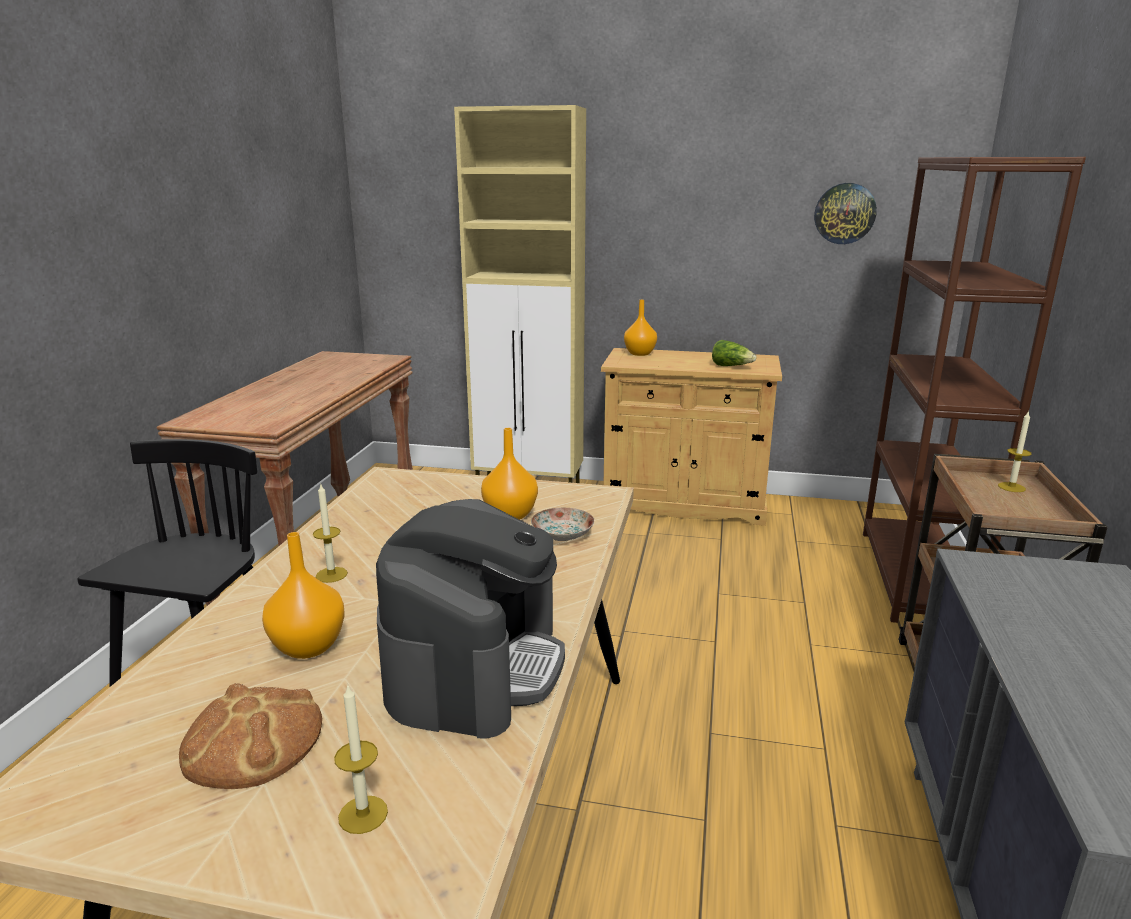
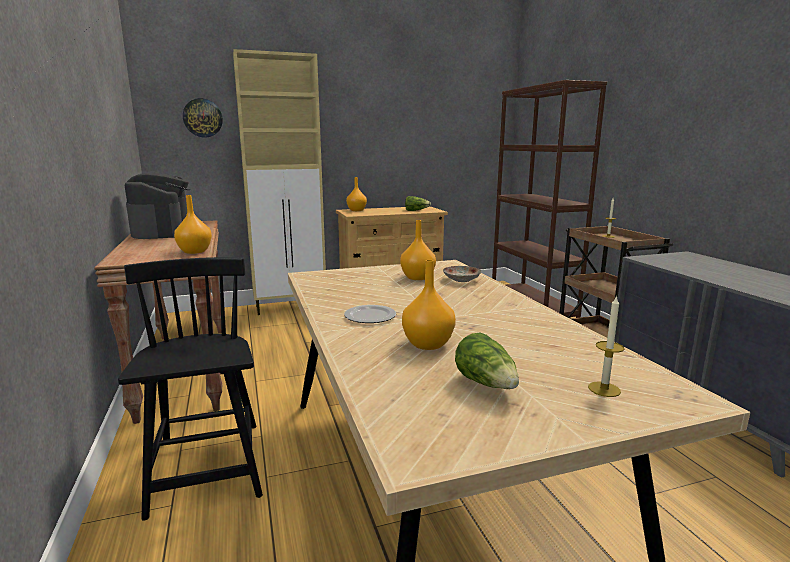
camera: 30 degrees left, 5 degrees down
bread [179,683,322,789] -> lettuce [455,333,519,389]
candle [313,484,348,583] -> plate [344,305,396,323]
coffee machine [376,499,565,739] -> coffee machine moved to [125,173,190,239]
wall clock [814,183,877,244] -> wall clock moved to [183,98,223,137]
none -> orange vase [174,195,212,254]

